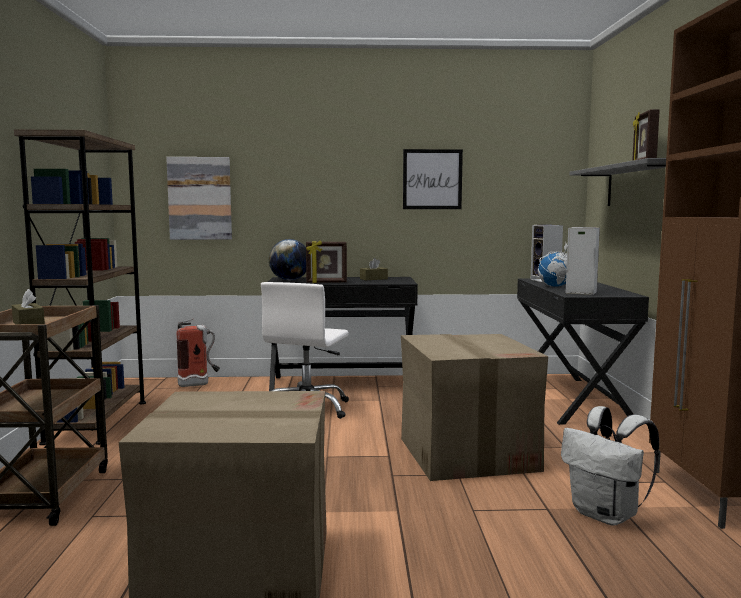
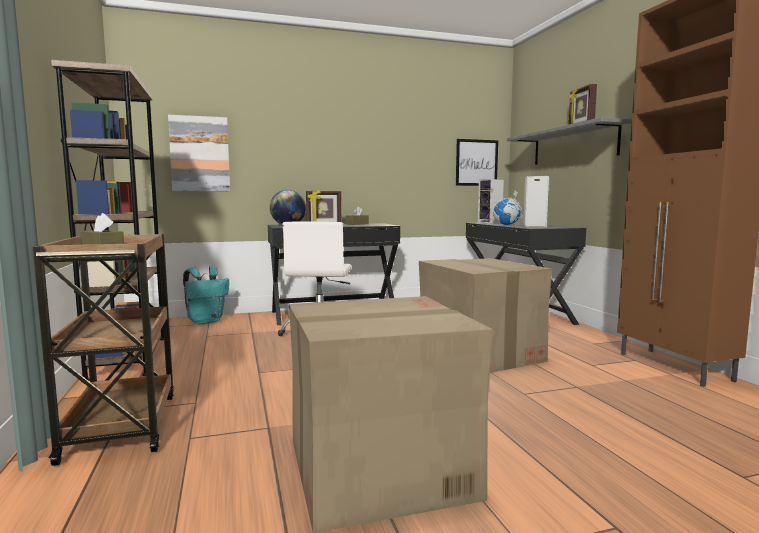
camera: 15 degrees left, 0 degrees up
fire extinguisher [176,319,220,387] -> turquoise backpack [183,266,229,324]
picture [403,149,463,209] -> picture moved to [456,139,498,186]
white backpack [561,406,659,526] -> none

